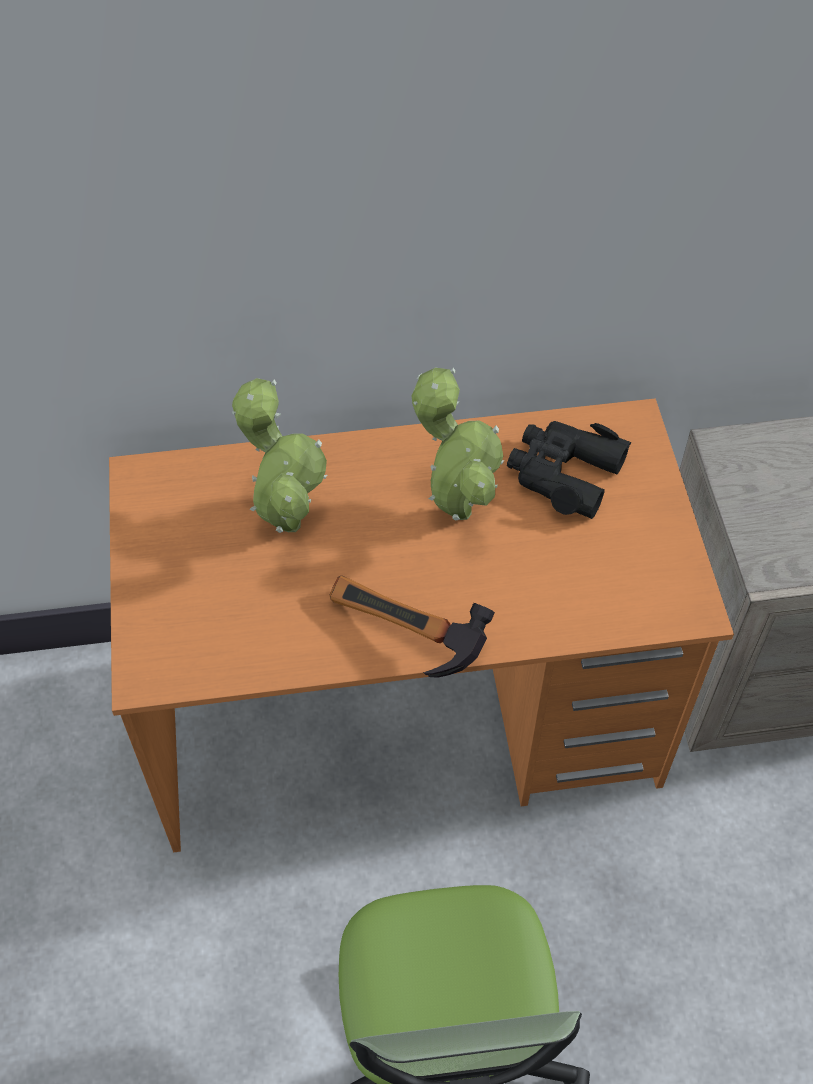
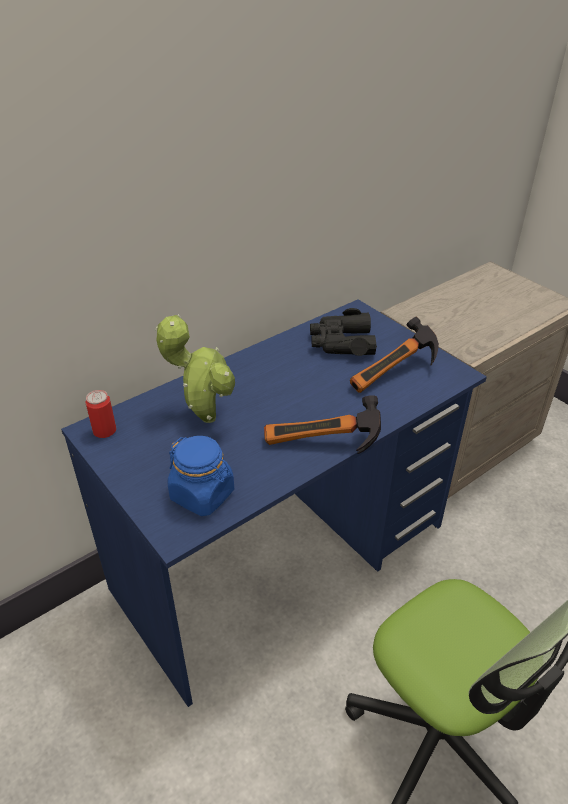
camera: 30 degrees left, 15 degrees down
orange desk [109,399,734,852] -> blue desk [61,299,487,707]
potted plant [412,367,504,521] -> none
none -> can [85,390,117,438]
none -> blue jar [168,436,234,516]
none -> hammer [350,317,439,393]

